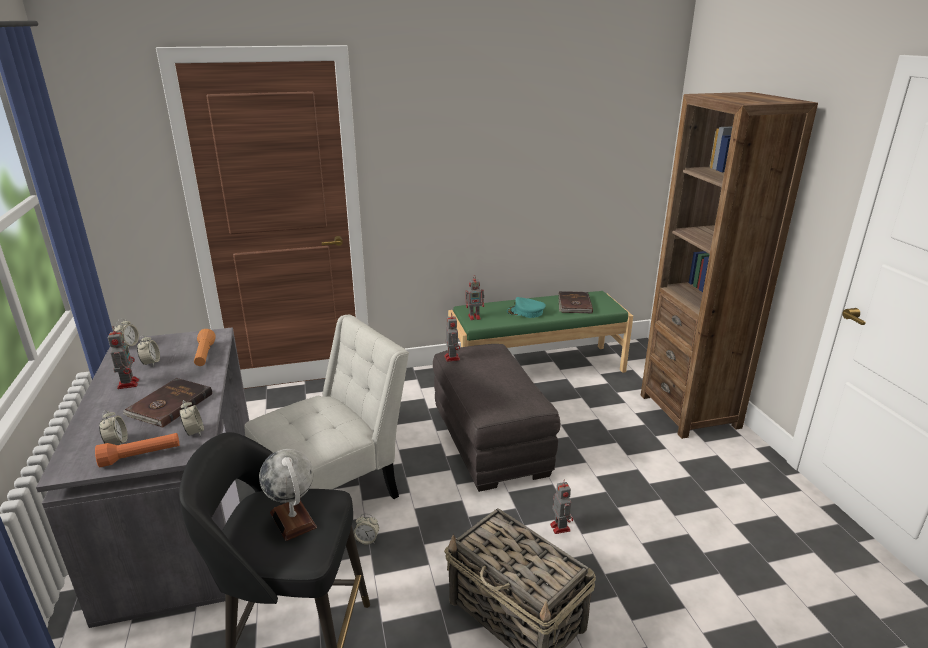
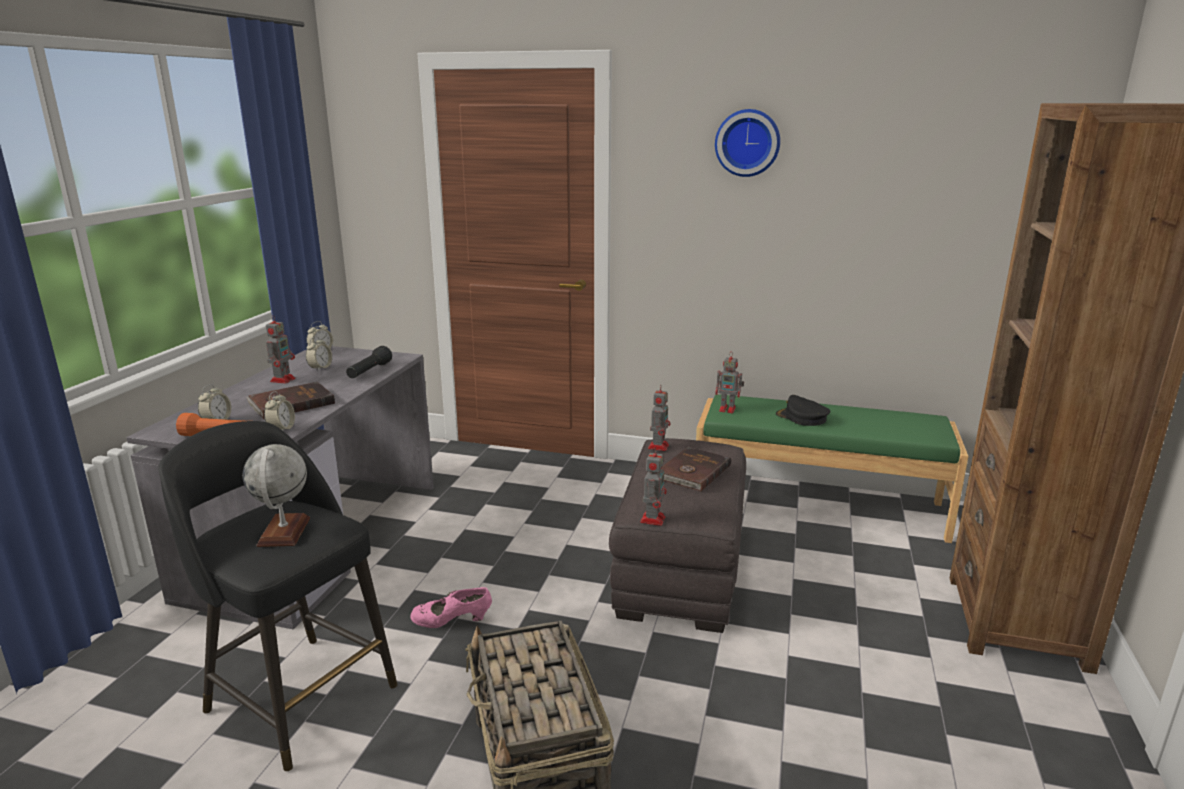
camera: 30 degrees right, 5 degrees down
orange flashlight [194,329,216,366] -> black flashlight [346,346,392,378]
white chair [244,315,409,499] -> none
alarm clock [353,514,379,544] -> pink shoe [411,587,492,628]
turquoise cap [507,297,546,318] -> black cap [776,395,830,426]
toy robot [550,480,573,534] -> toy robot moved to [640,447,667,526]
brown book [558,291,593,313] -> brown book moved to [661,447,731,492]
none -> wall clock [715,109,780,177]

